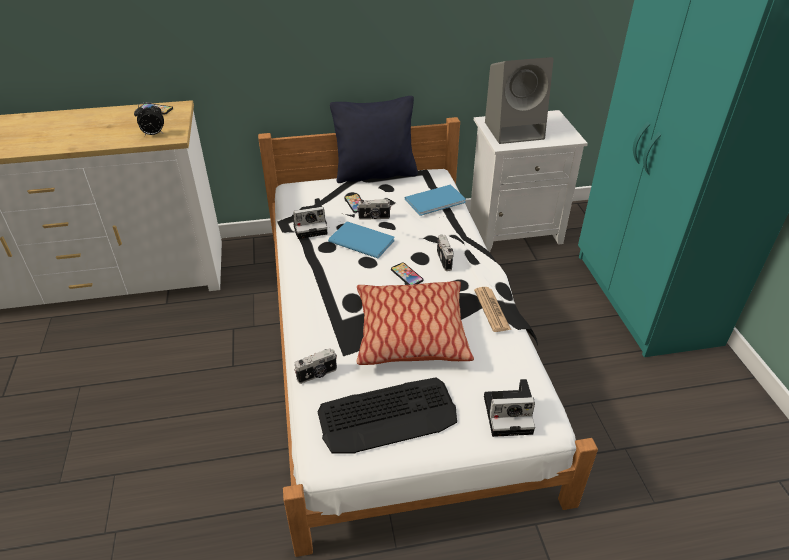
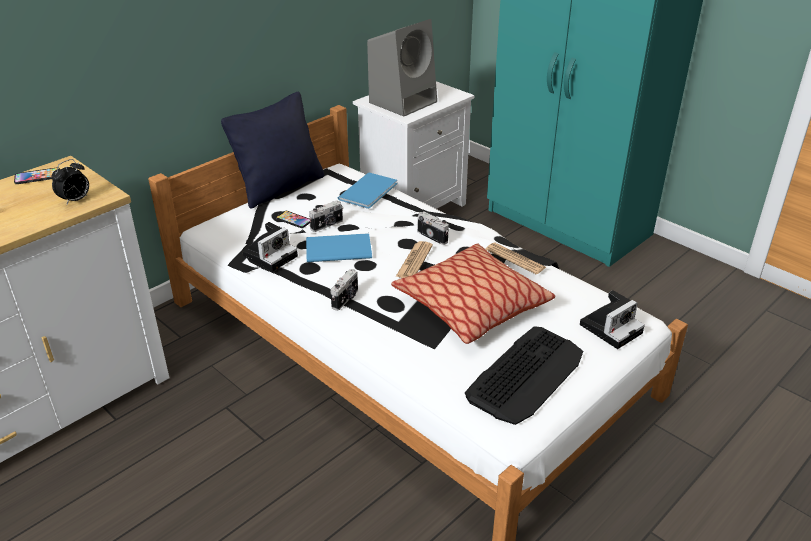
camera: 35 degrees left, 5 degrees down
camera [294,348,337,384] -> camera moved to [330,269,358,311]
phone [391,262,423,285] -> newspaper [396,241,433,278]

